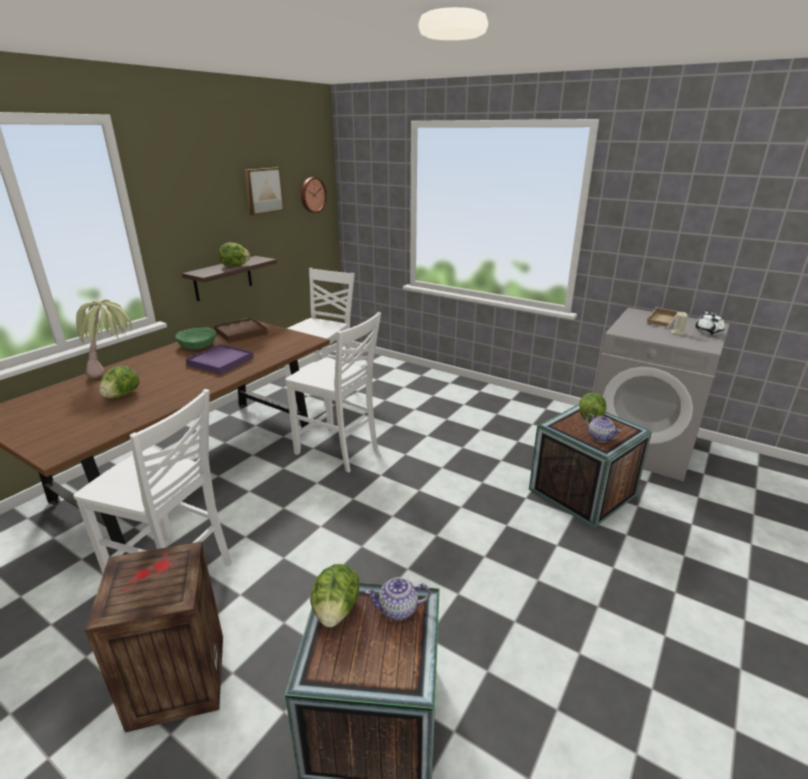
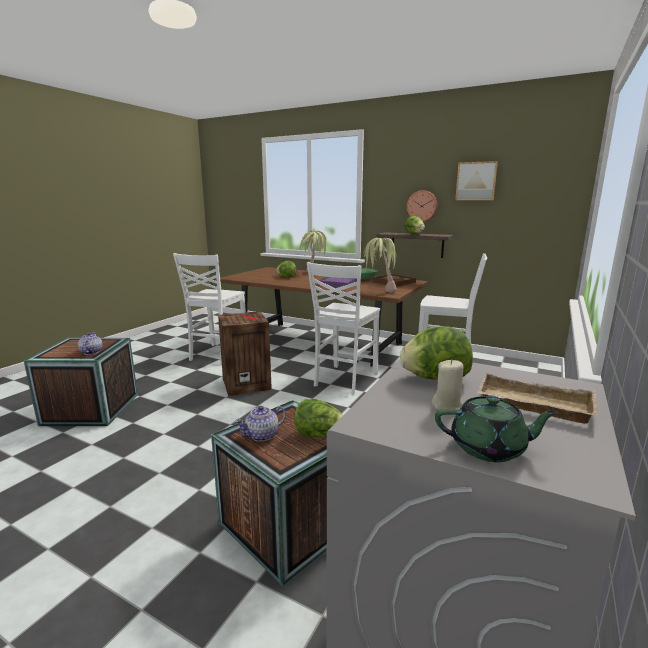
camera: 85 degrees right, 10 degrees down
crate [85,541,223,732] -> crate moved to [218,311,272,396]
wall clock [301,177,327,213] -> wall clock moved to [407,190,438,222]
lettuce [310,564,360,627] -> lettuce moved to [400,326,473,380]
white teapot [695,310,725,335] -> green teapot [435,395,559,462]
none -> potted plant [364,238,398,293]

